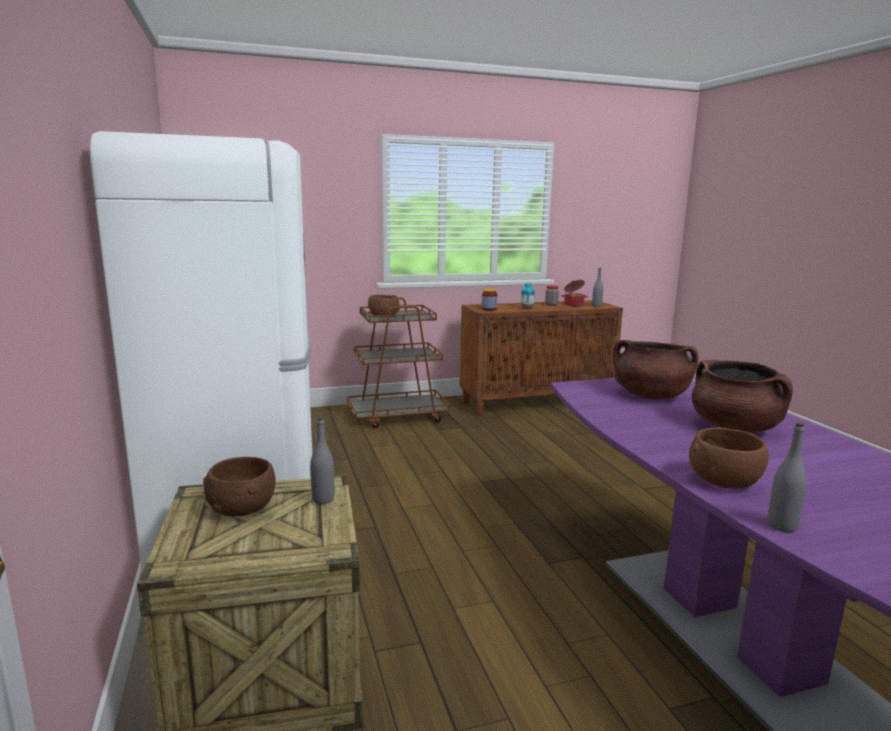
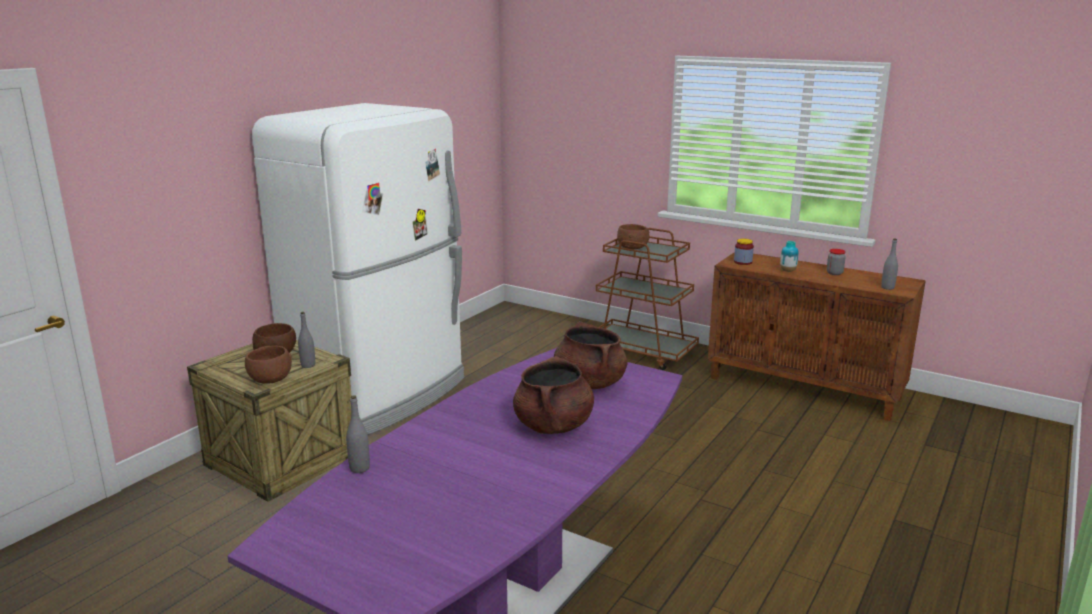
camera: 50 degrees right, 5 degrees up
cooking pot [561,280,588,306] -> none
brown bowl [689,428,769,489] -> brown bowl moved to [245,346,292,384]

